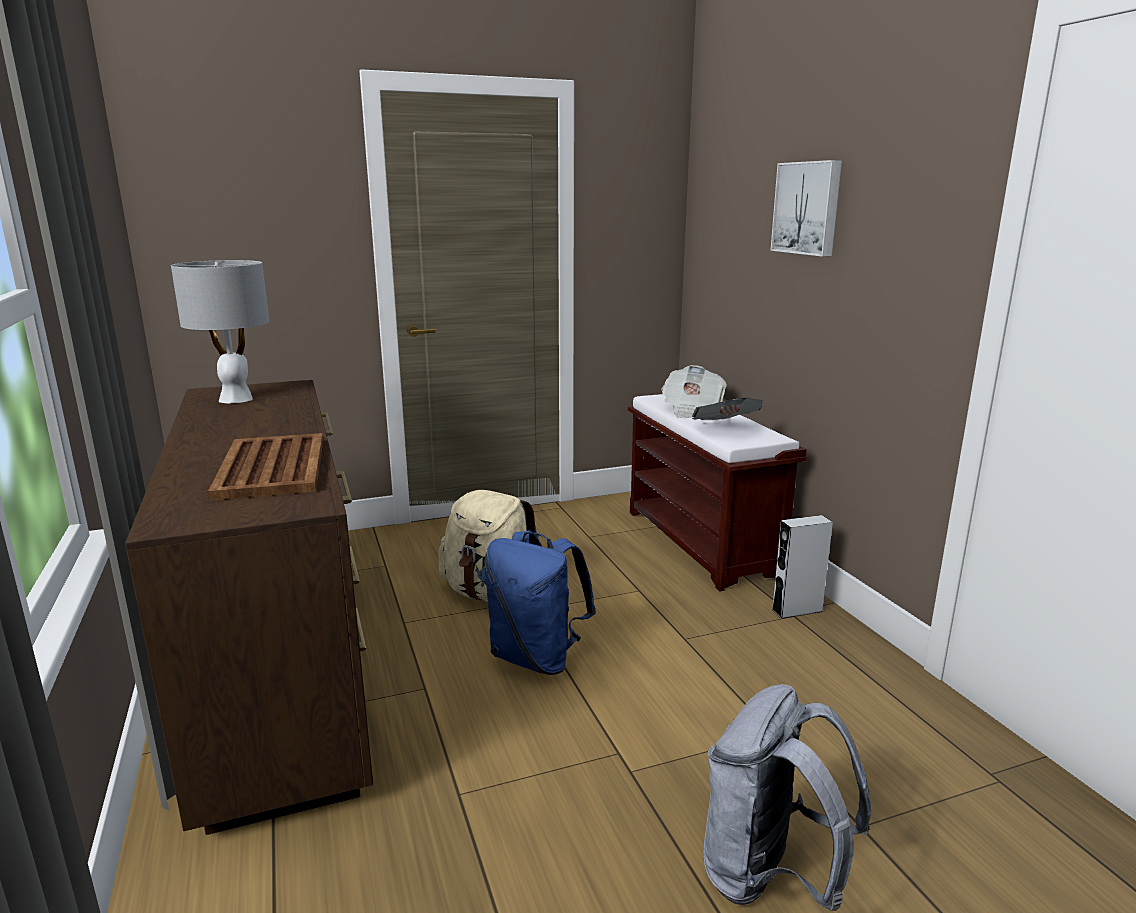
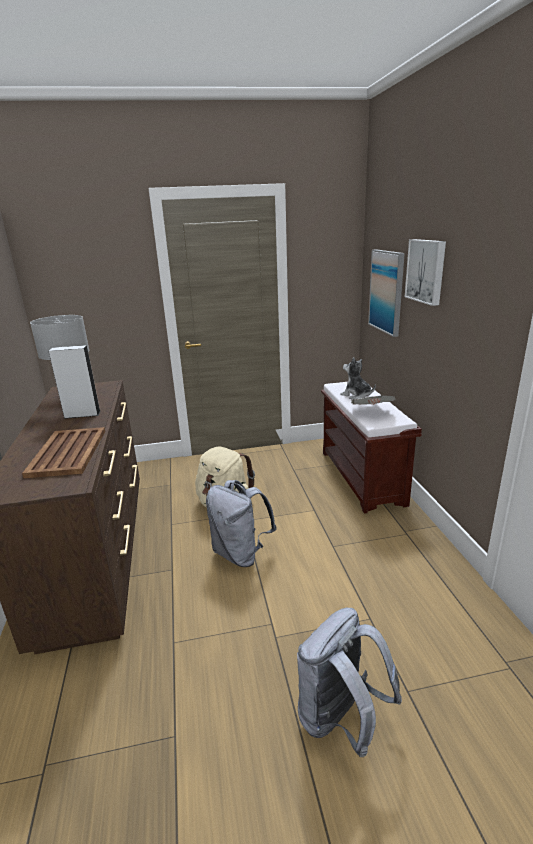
camera: 10 degrees right, 5 degrees up
blue backpack [484,530,596,675] -> grey backpack [206,480,277,567]
newspaper [661,365,727,418] -> plush toy [340,357,376,399]
grey speaker [771,515,833,619] -> grey speaker moved to [49,345,101,419]
none -> picture [368,249,405,337]

